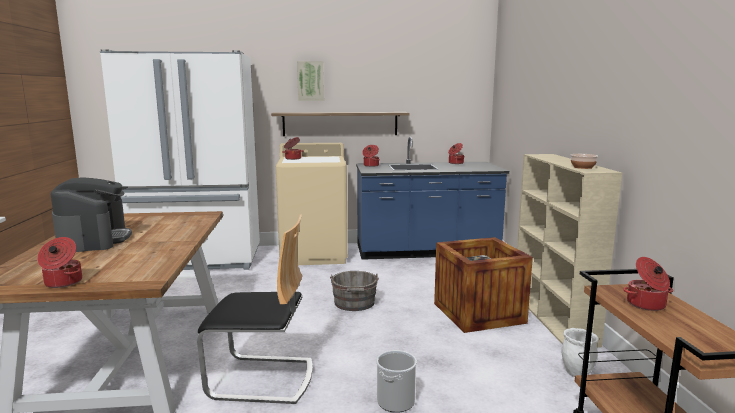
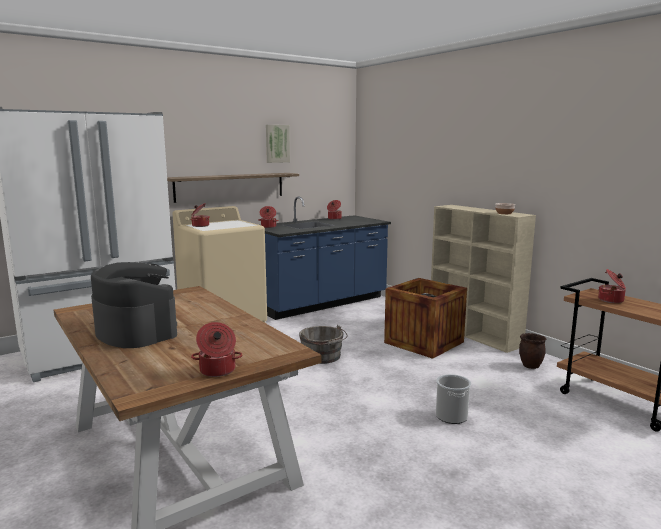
camera: 30 degrees left, 0 degrees up
chair [197,214,313,404] -> none
picture [297,61,324,101] -> picture moved to [266,125,290,163]
white planter [561,328,599,377] -> brown planter [519,333,546,369]

